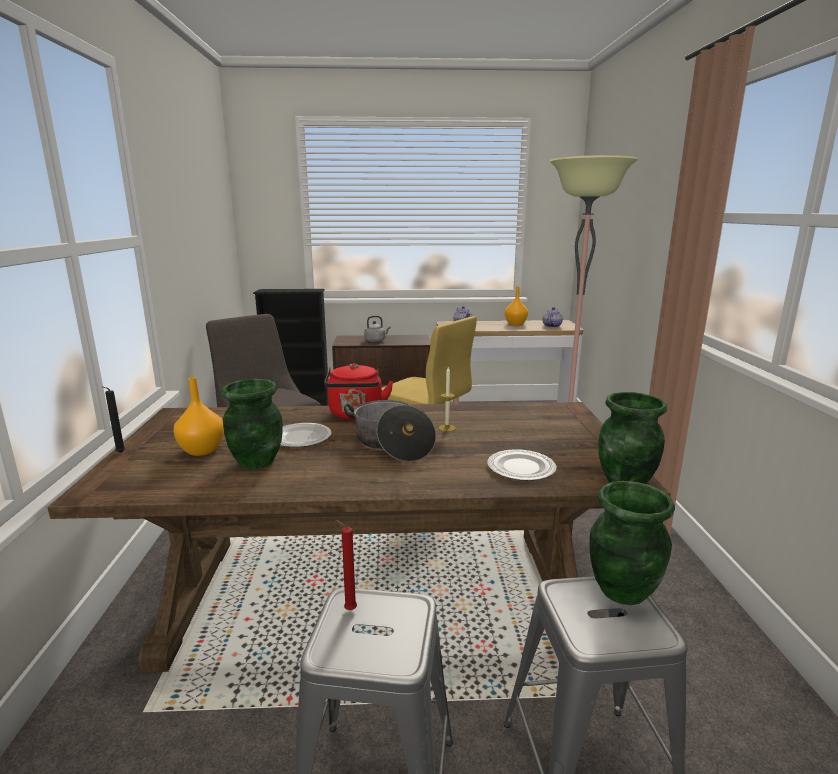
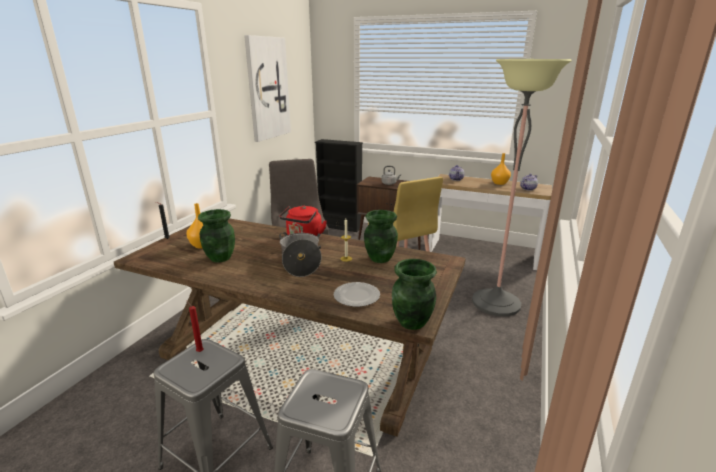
camera: 25 degrees right, 5 degrees up
plate [280,423,332,447] -> none
green vase [589,481,675,605] -> green vase moved to [364,210,398,263]
none -> picture [244,35,291,142]

